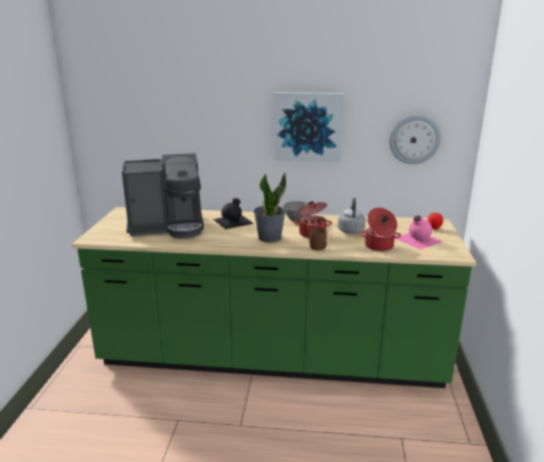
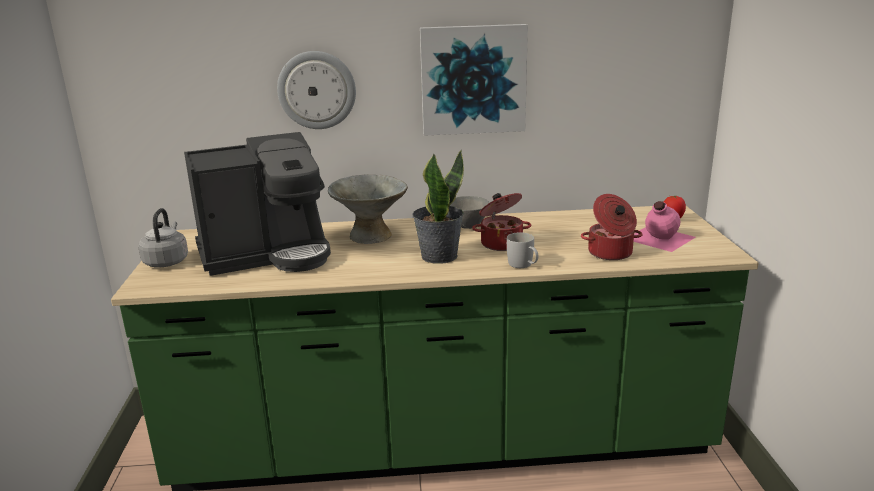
camera: 10 degrees left, 0 degrees up
black bottle [213,198,254,229] -> grey bowl [328,174,408,244]
brown mug [309,227,327,250] -> white mug [507,232,538,268]
grey kettle [338,198,366,234] -> grey kettle moved to [138,208,188,267]
wall clock [389,115,441,164] -> wall clock moved to [277,51,356,129]

